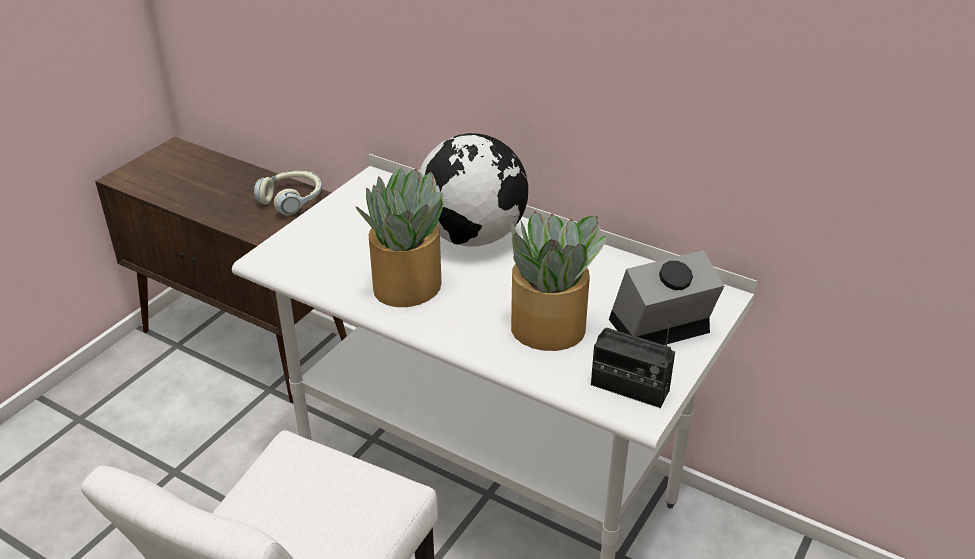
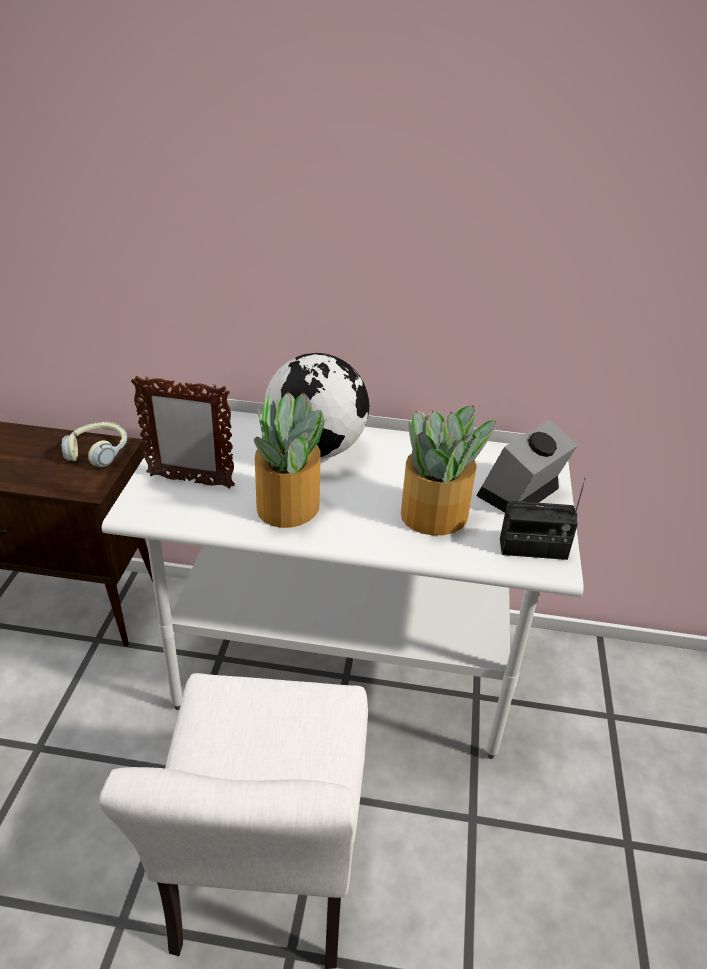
camera: 25 degrees left, 0 degrees up
none -> picture frame [131,375,235,489]

